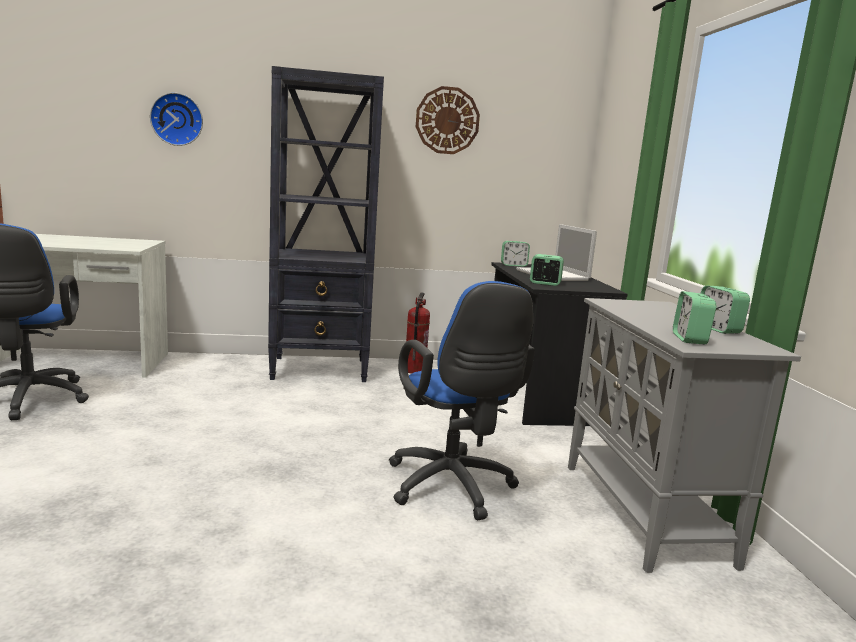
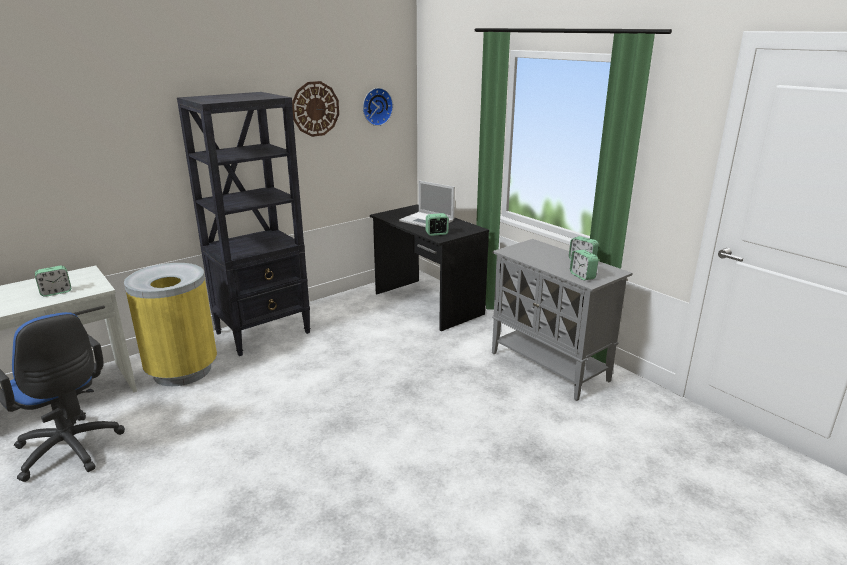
camera: 30 degrees left, 10 degrees up
wall clock [150,93,203,146] -> wall clock moved to [363,88,393,126]
blue office chair [389,281,535,520] -> none
fire extinguisher [406,292,430,374] -> none
alarm clock [501,241,530,267] -> alarm clock moved to [35,266,71,297]
none -> yellow trash can [124,263,217,386]

